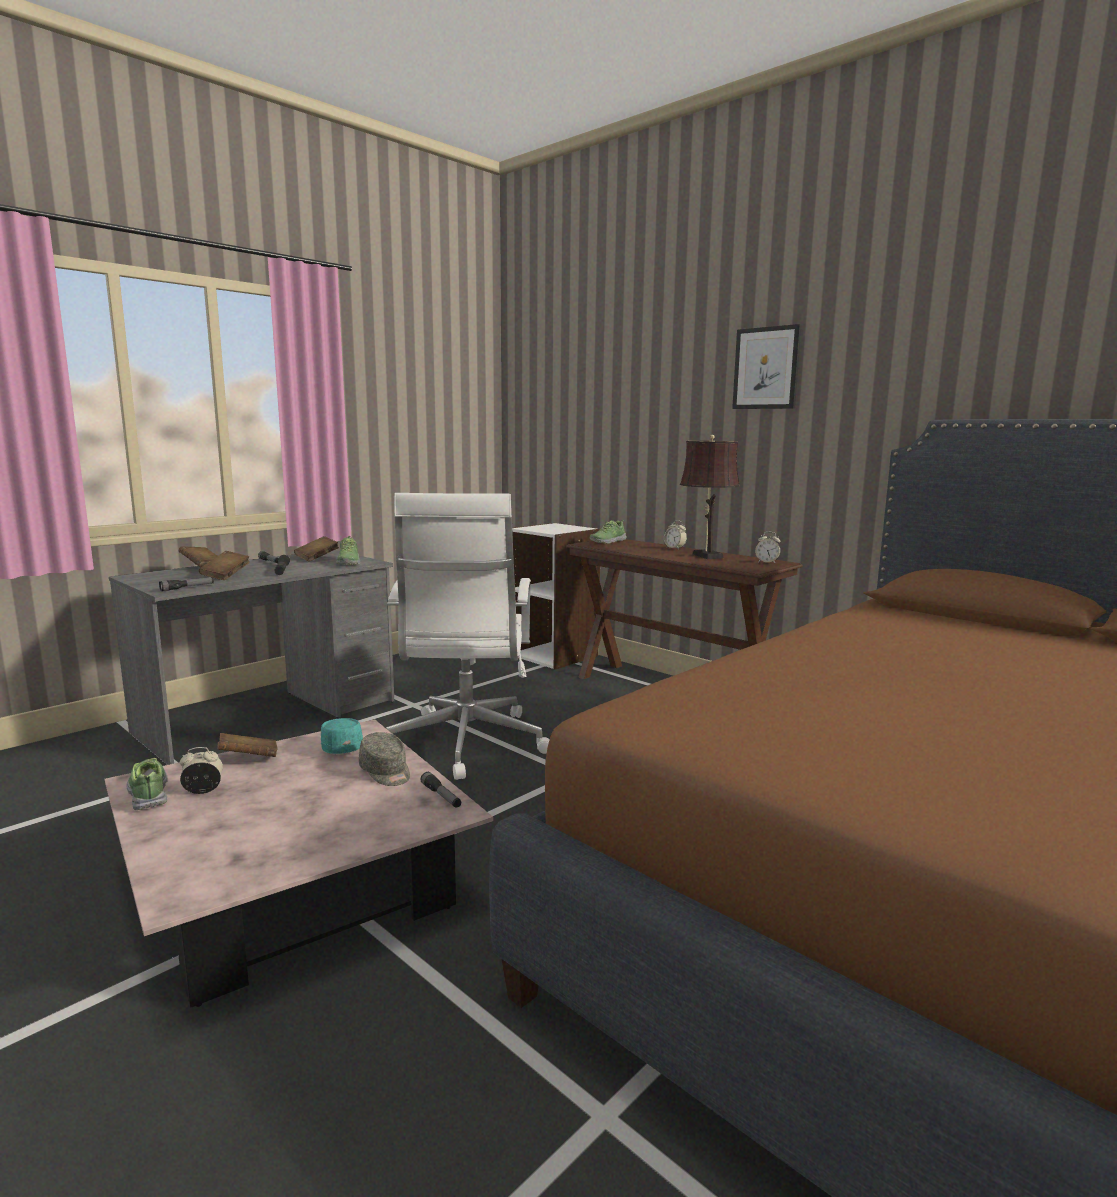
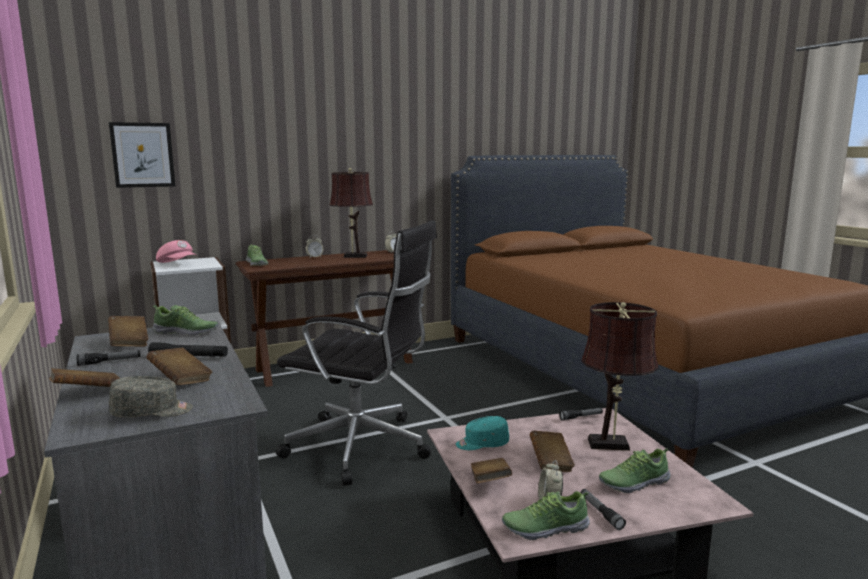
camera: 70 degrees left, 0 degrees up
flashlight [159,577,214,591] -> flashlight moved to [581,489,626,530]
grey cap [359,732,410,786] -> grey cap moved to [109,376,193,417]
white office chair [386,493,550,780] -> black office chair [276,220,437,486]
picture [732,324,802,409] -> picture moved to [109,122,175,188]
none -> pink cap [156,240,196,263]
none -> brown book [530,431,575,472]
none -> brown table lamp [581,302,659,451]
none -> shoe [599,449,670,493]

